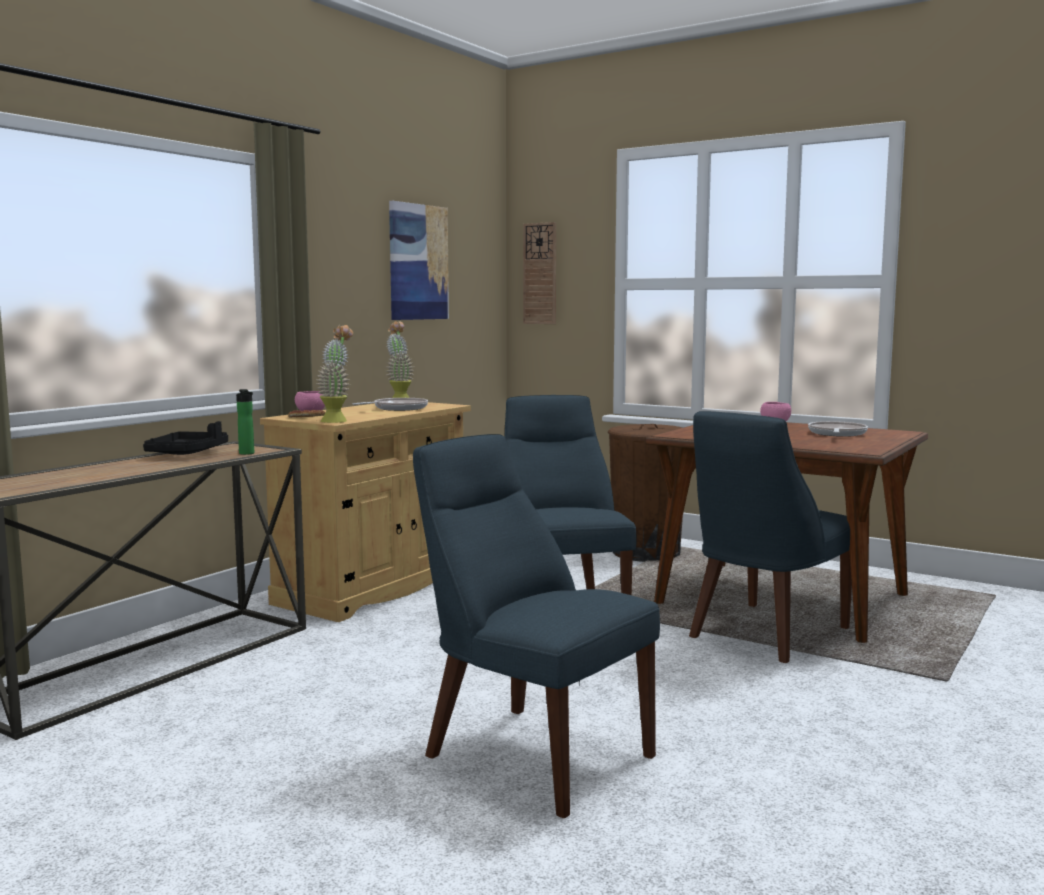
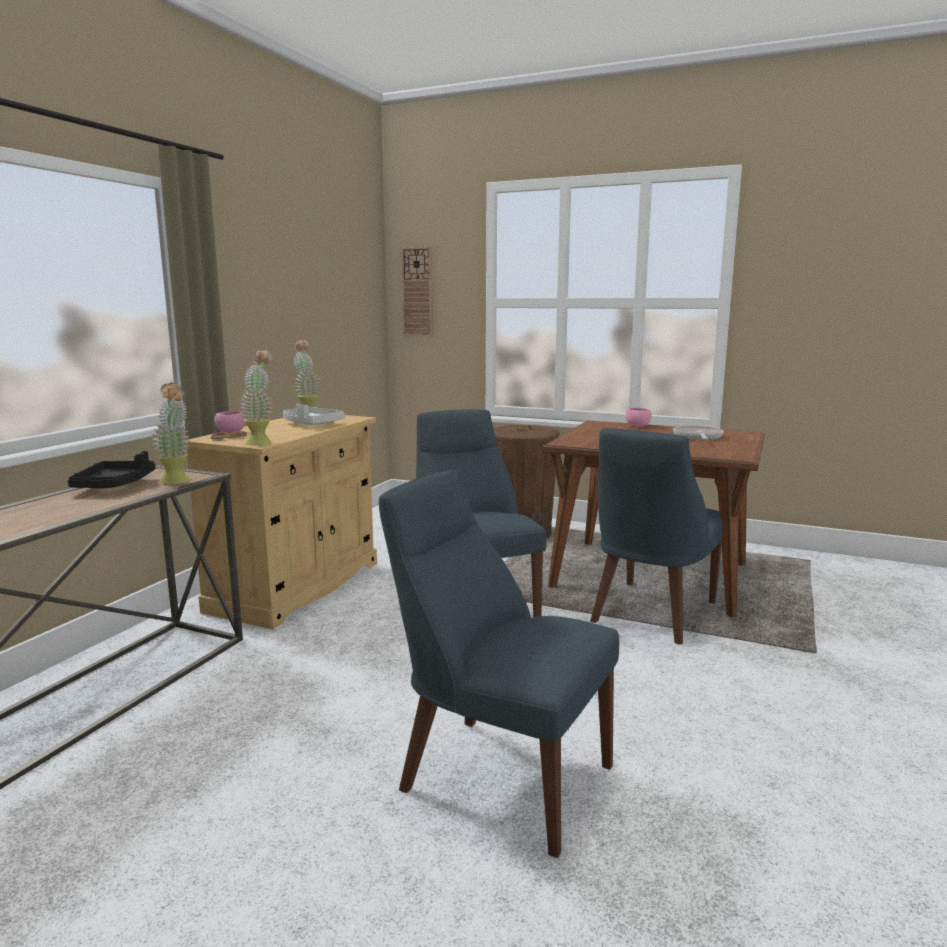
camera: 10 degrees left, 5 degrees up
bottle [236,389,254,455] -> potted plant [152,383,190,484]
frying pan [353,398,428,411] -> grey tray [283,404,345,425]
picture [389,201,449,320] -> none

